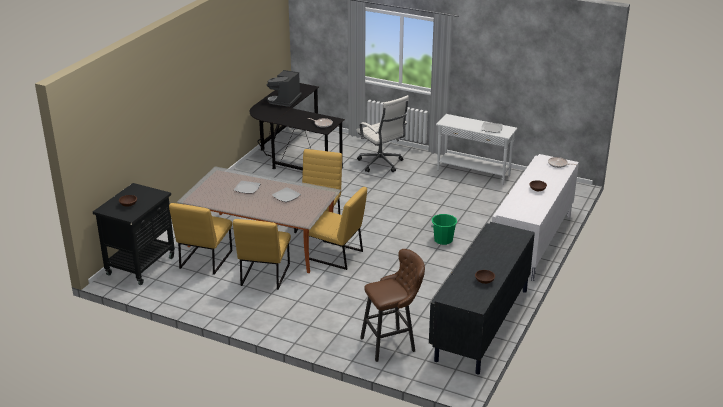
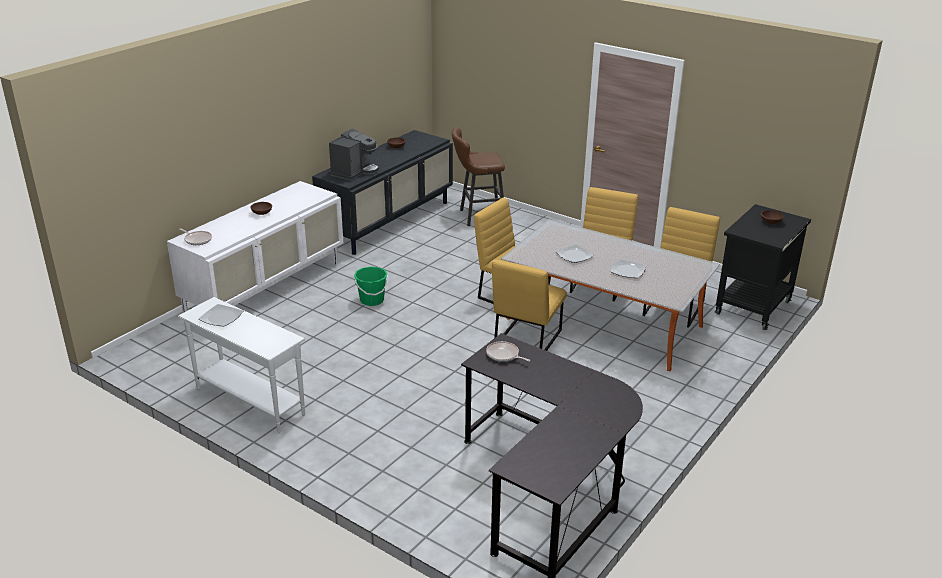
camera: 170 degrees left, 0 degrees up
coffee machine [267,70,302,107] -> coffee machine moved to [328,129,379,181]
white office chair [356,95,409,172] -> none

